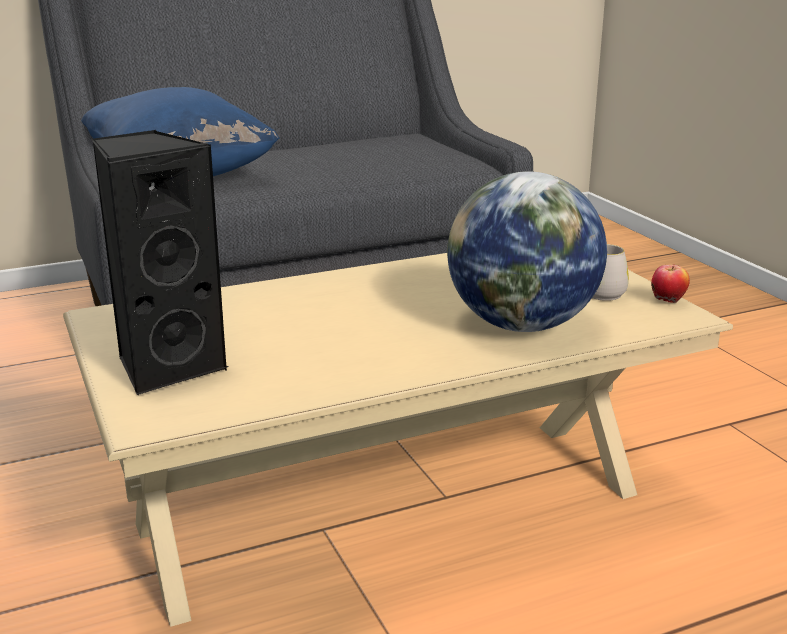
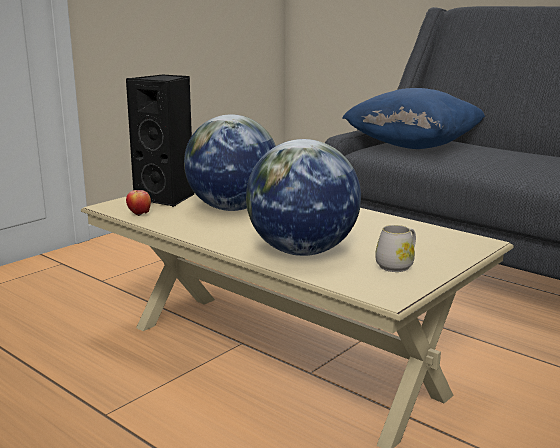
camera: 65 degrees right, 5 degrees down
apple [651,264,690,303] -> apple moved to [126,190,151,216]
none -> globe [184,114,276,211]

